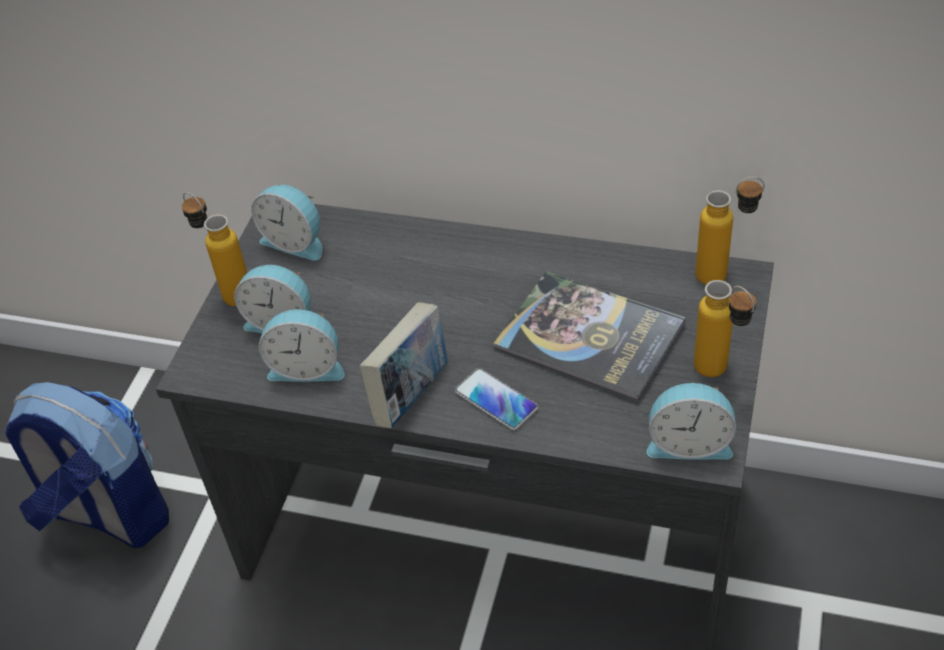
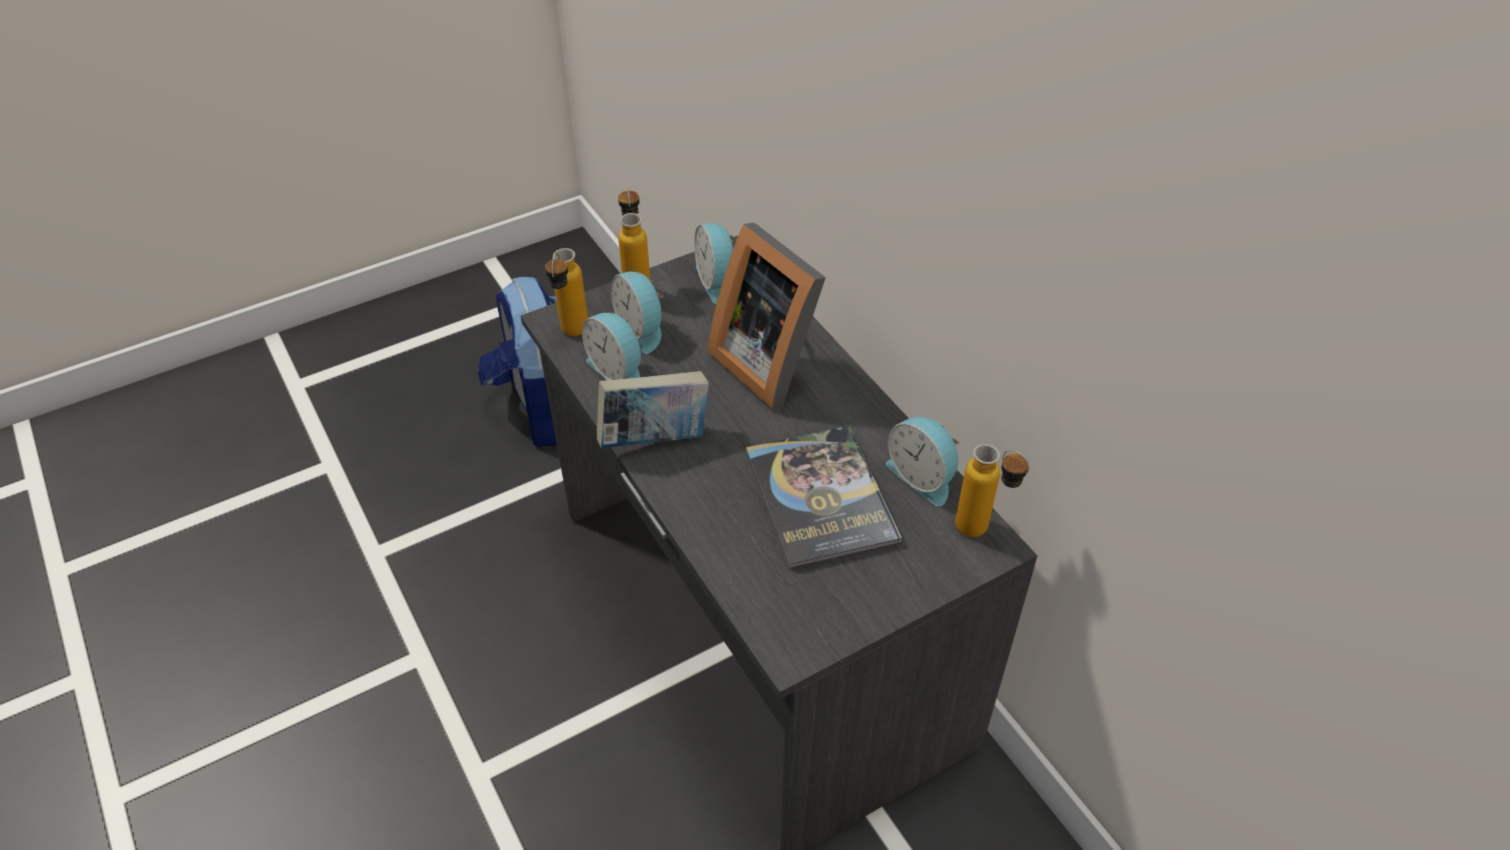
camera: 40 degrees right, 0 degrees up
phone [455,368,538,430] -> none
alarm clock [647,382,736,460] -> alarm clock moved to [886,417,959,506]
bottle [694,280,756,377] -> bottle moved to [545,248,588,336]
none -> picture frame [708,223,826,409]

